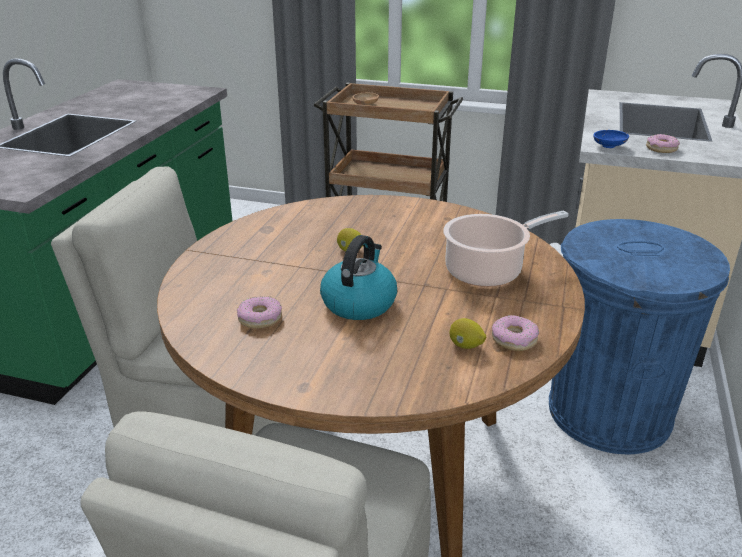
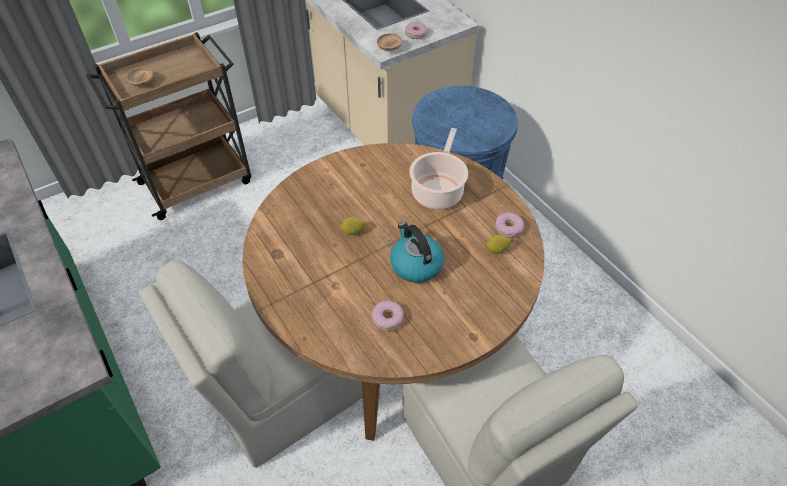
camera: 50 degrees left, 20 degrees up
blue bowl [593,130,629,148] -> brown bowl [377,33,402,51]

